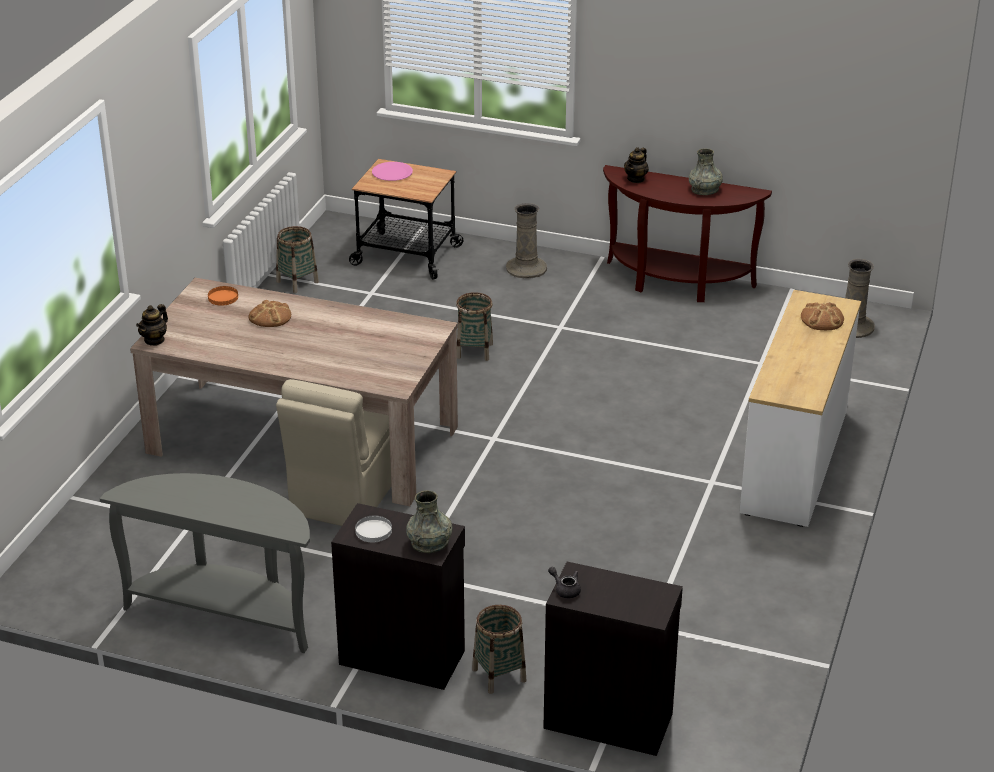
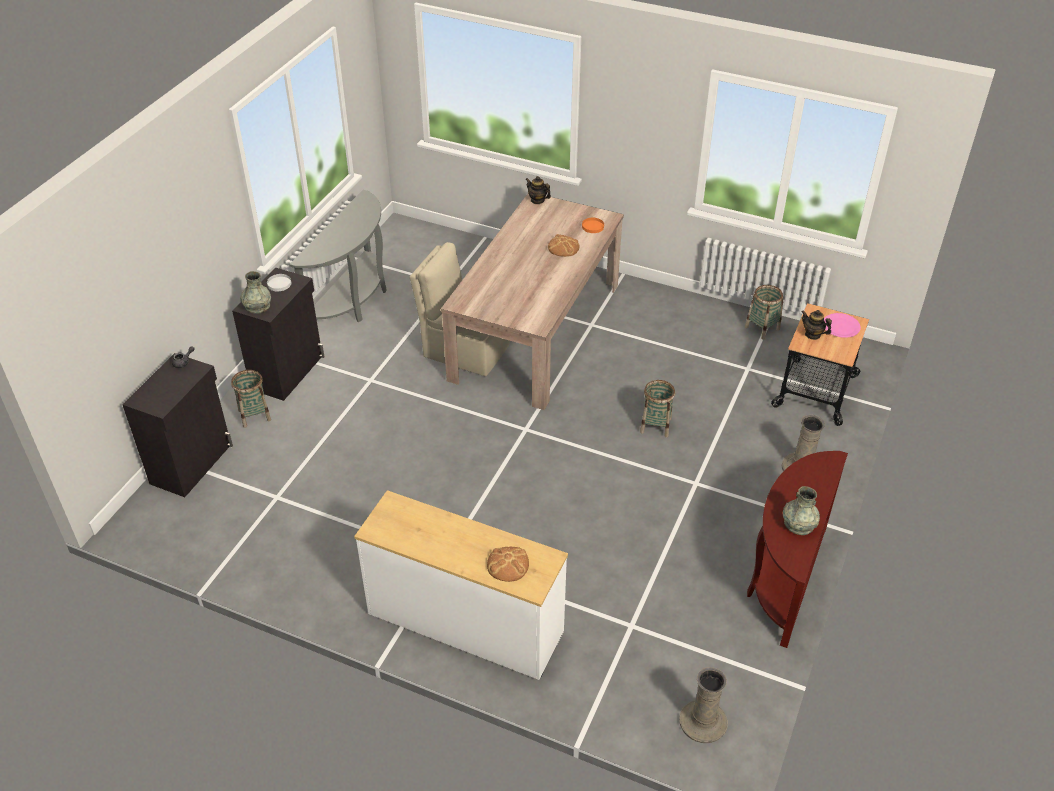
camera: 95 degrees right, 10 degrees up
teapot [624,147,649,183] -> teapot moved to [801,310,832,340]

